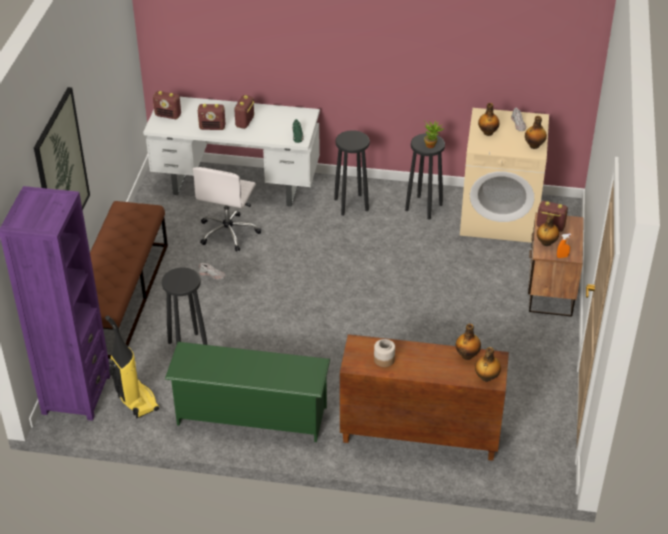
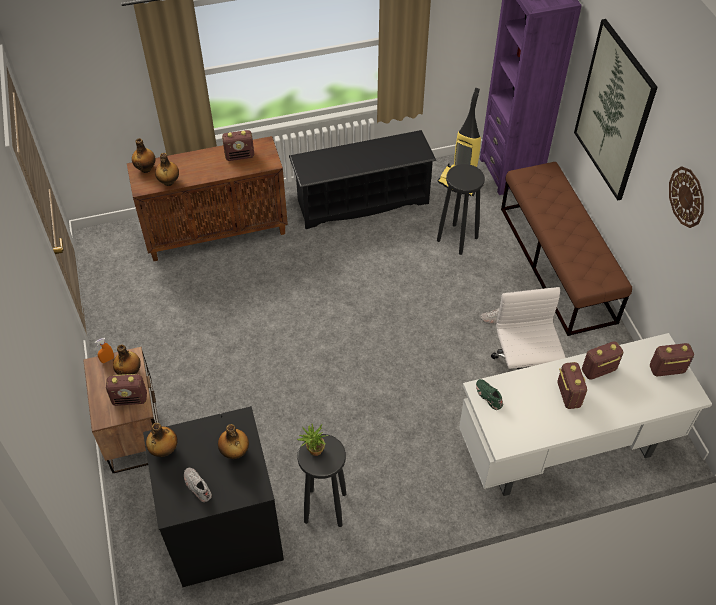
camera: 155 degrees right, 10 degrees up
green shoe rack [165,342,330,442] -> black shoe rack [289,130,436,229]
black stool [334,130,370,216] -> none
jar [374,339,395,367] -> radio [222,130,254,161]
beige washing machine [460,108,549,243] -> black washing machine [143,406,284,587]
none -> wall clock [669,166,704,228]

